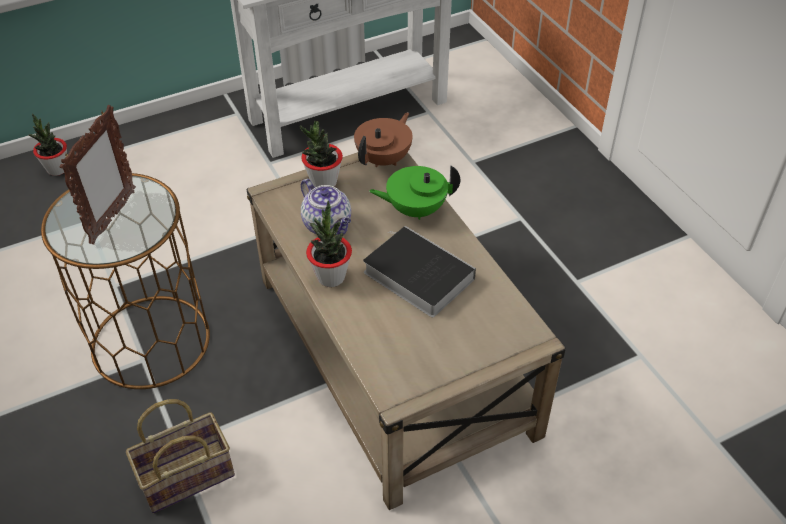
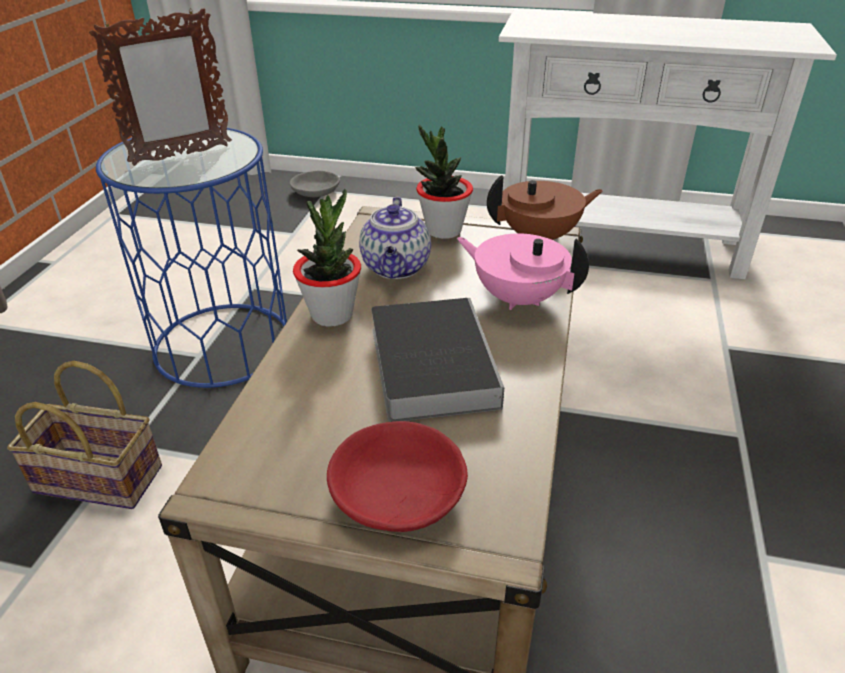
camera: 40 degrees right, 10 degrees down
potted plant [29,113,67,176] -> grey bowl [290,171,340,197]
brown side table [41,173,210,389] -> blue side table [96,127,287,388]
green teapot [369,165,460,220] -> pink teapot [457,233,589,310]
none -> red bowl [327,421,468,532]

